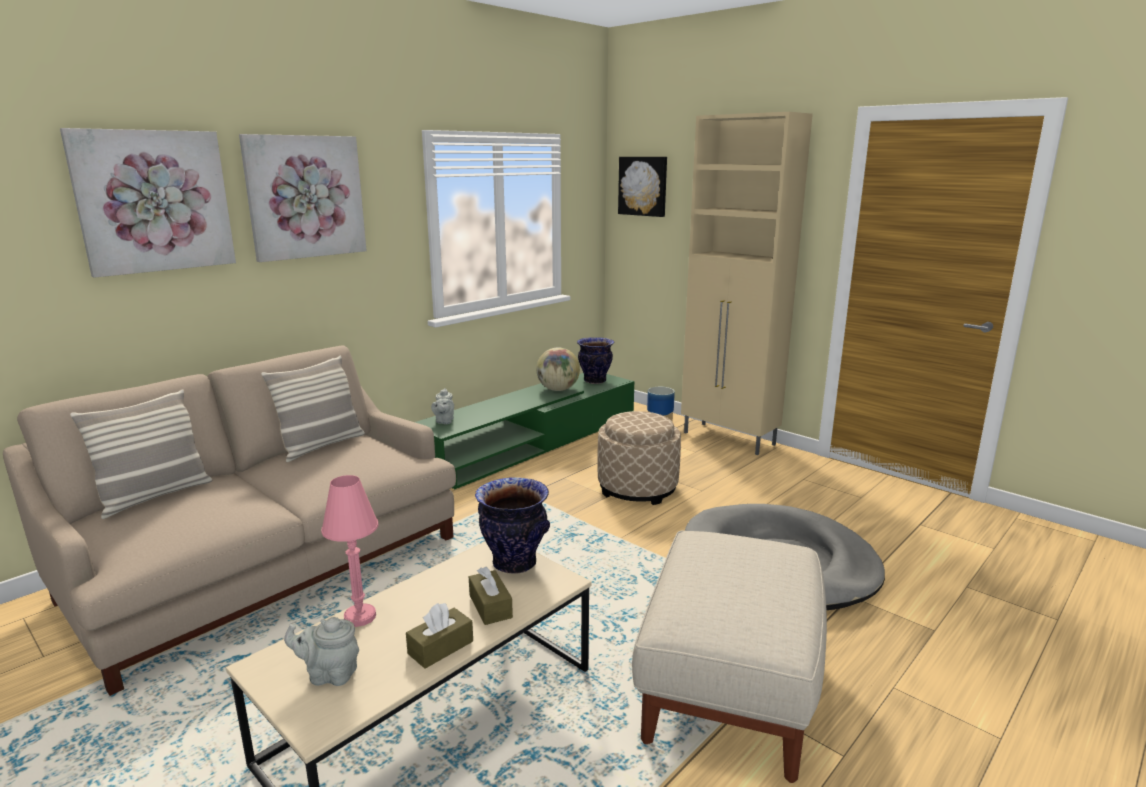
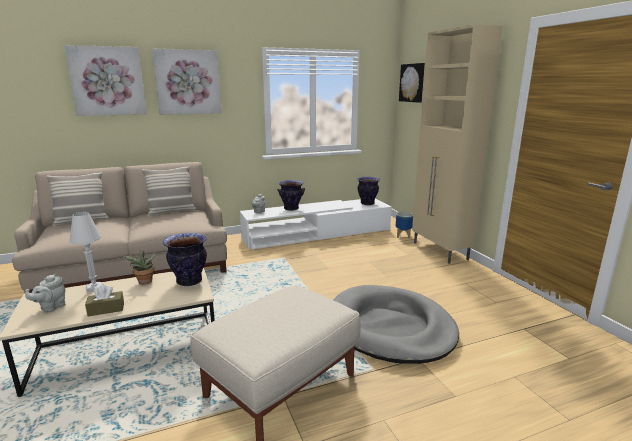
camera: 25 degrees right, 0 degrees up
grey teapot [284,617,359,686] -> grey teapot turned 90 degrees counterclockwise [25,274,65,313]
pink table lamp [321,475,378,627] -> white table lamp [69,212,104,292]
green tv stand [415,373,634,489] -> white tv stand [240,199,392,250]
brown tissue box [469,566,513,625] -> none
globe [536,347,580,391] -> none
beige ottoman [597,411,681,505] -> none
none -> potted plant [121,250,158,285]
none -> vase [277,180,305,211]

